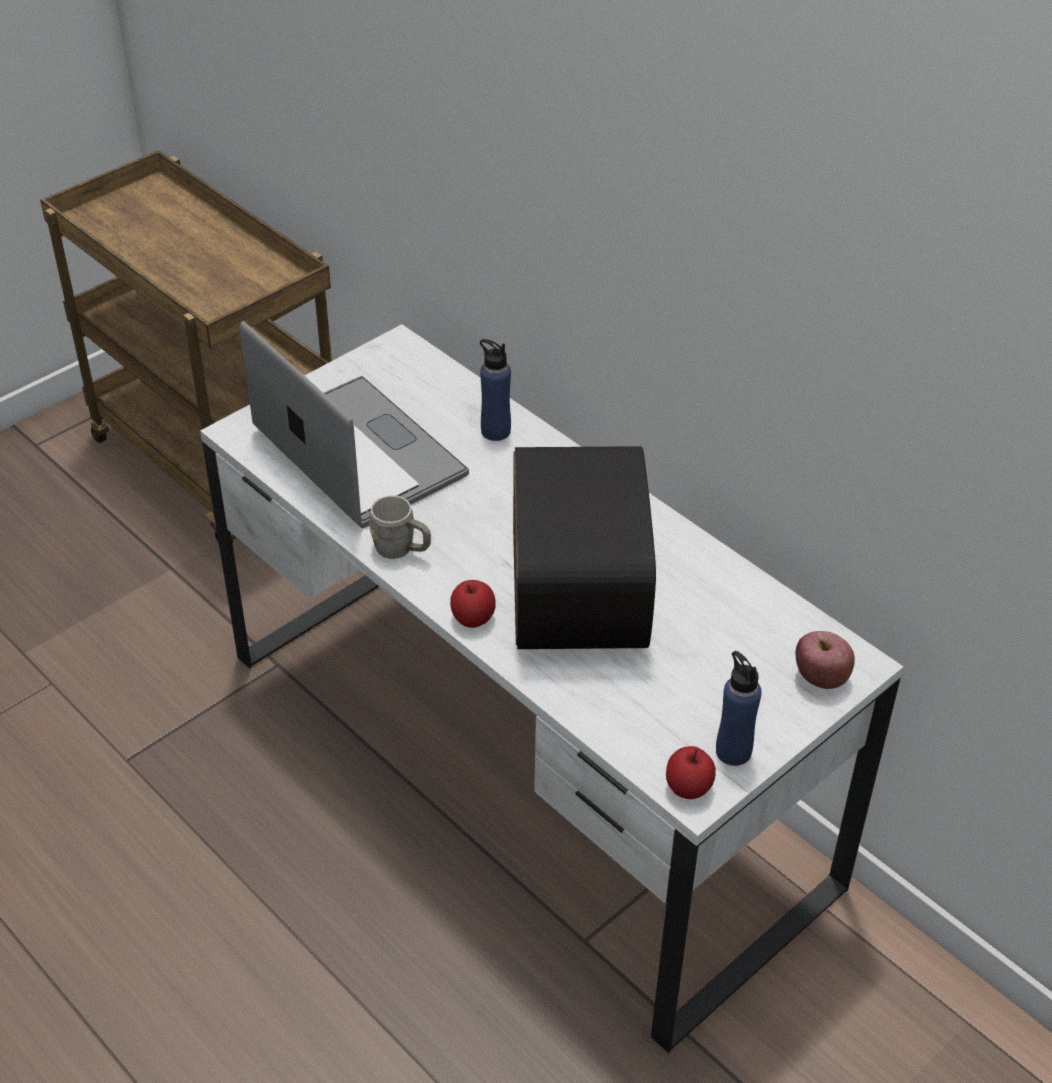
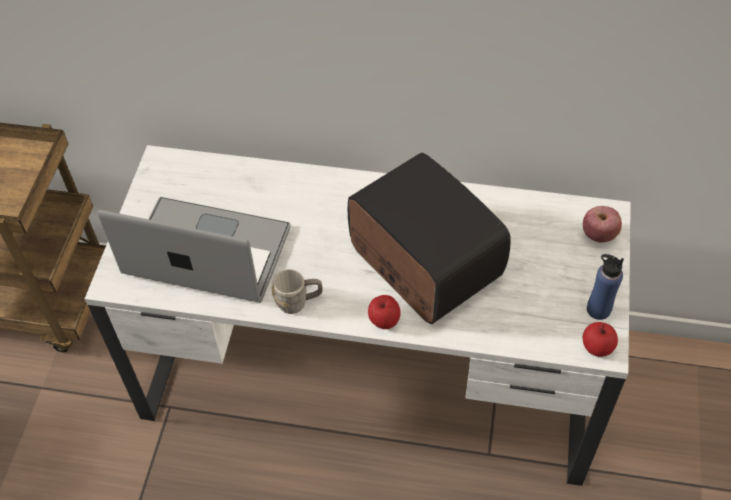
camera: 35 degrees left, 10 degrees up
blue bottle [480,339,511,441] -> none

